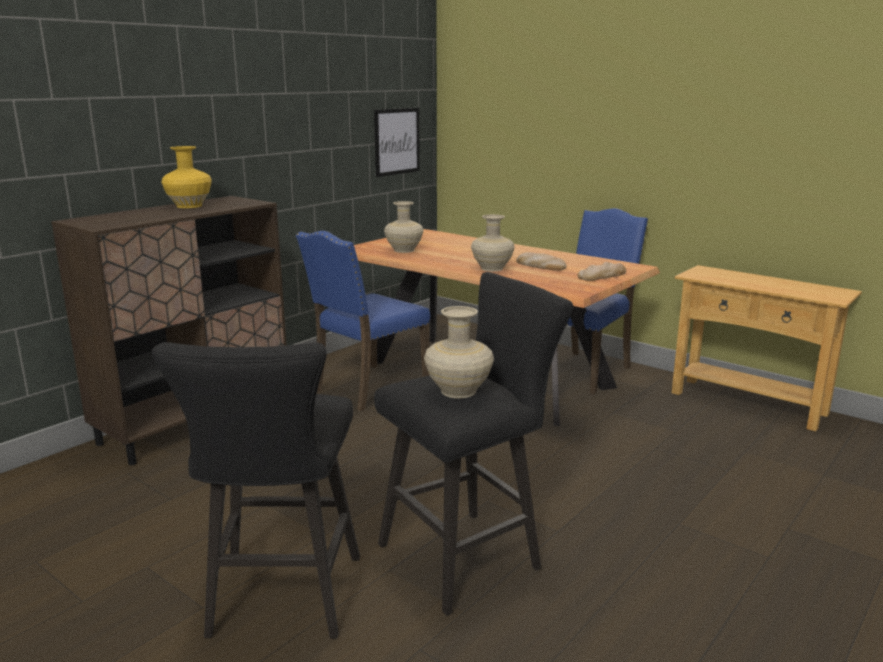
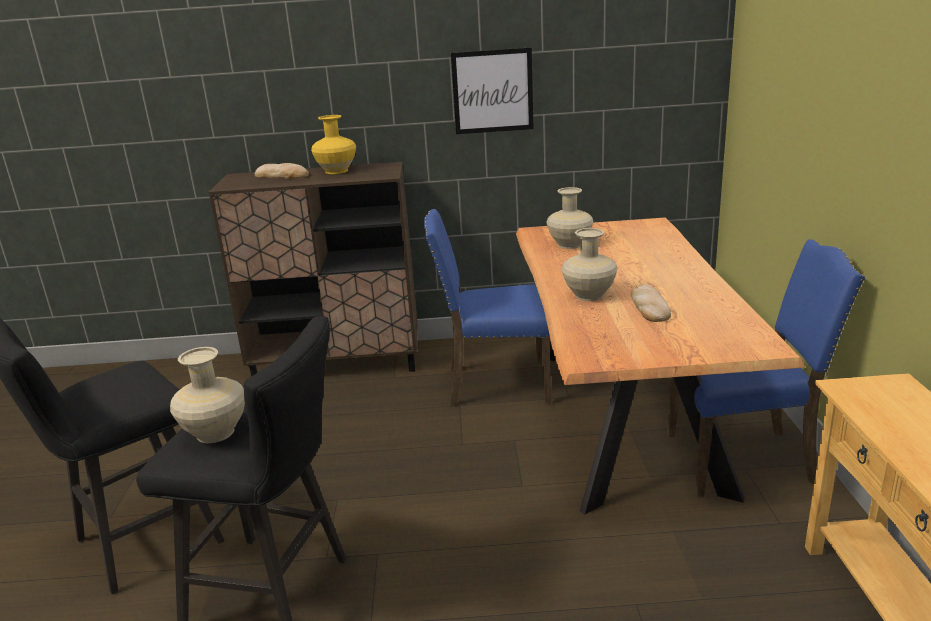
camera: 50 degrees right, 5 degrees up
picture [374,108,420,177] -> picture moved to [451,47,534,134]
bread [577,262,626,281] -> bread moved to [255,163,309,179]

